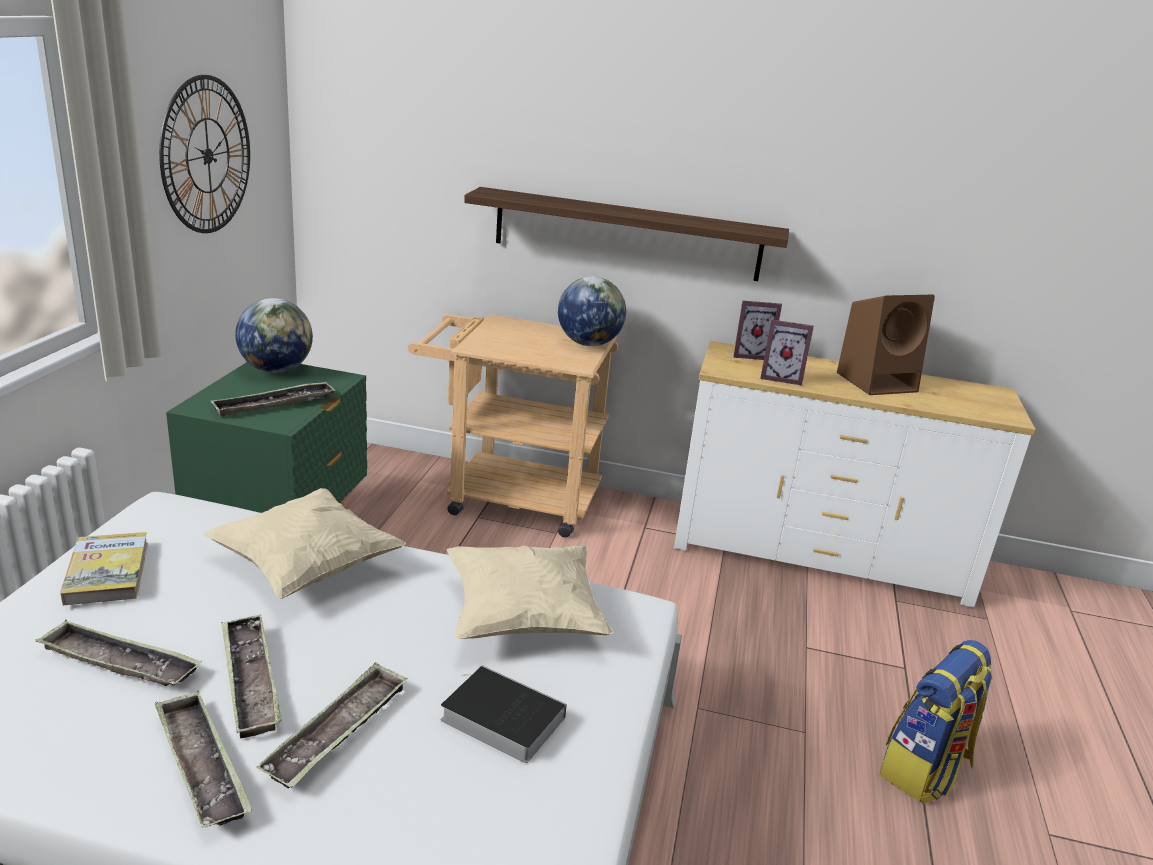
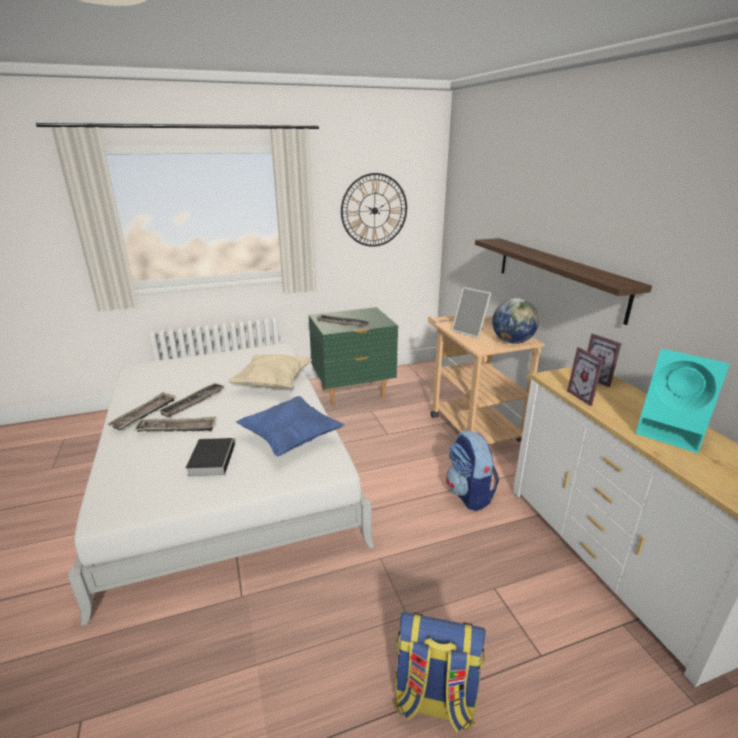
camera: 60 degrees right, 0 degrees up
tray [35,620,202,686] -> none
book [60,532,148,605] -> none
globe [235,298,313,373] -> none
beige pillow [447,546,613,639] -> blue pillow [236,396,344,456]
brown speaker [837,295,935,395] -> turquoise speaker [636,349,729,453]
none -> backpack [446,430,499,511]
none -> picture frame [452,287,491,338]

